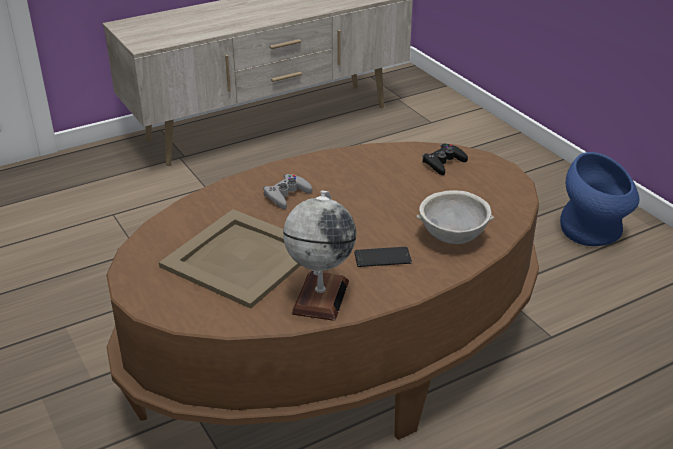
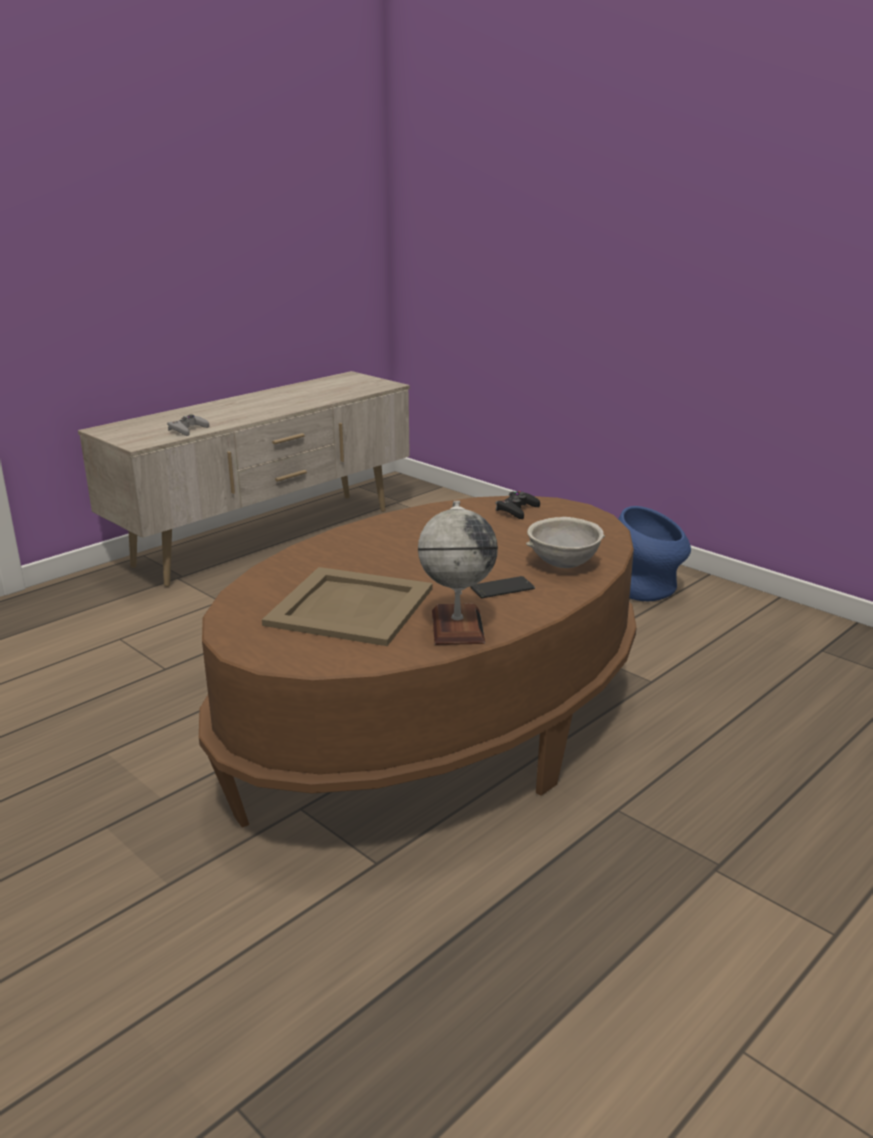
camera: 15 degrees left, 10 degrees down
grey game controller [263,174,312,209] -> grey game controller moved to [167,414,209,436]

